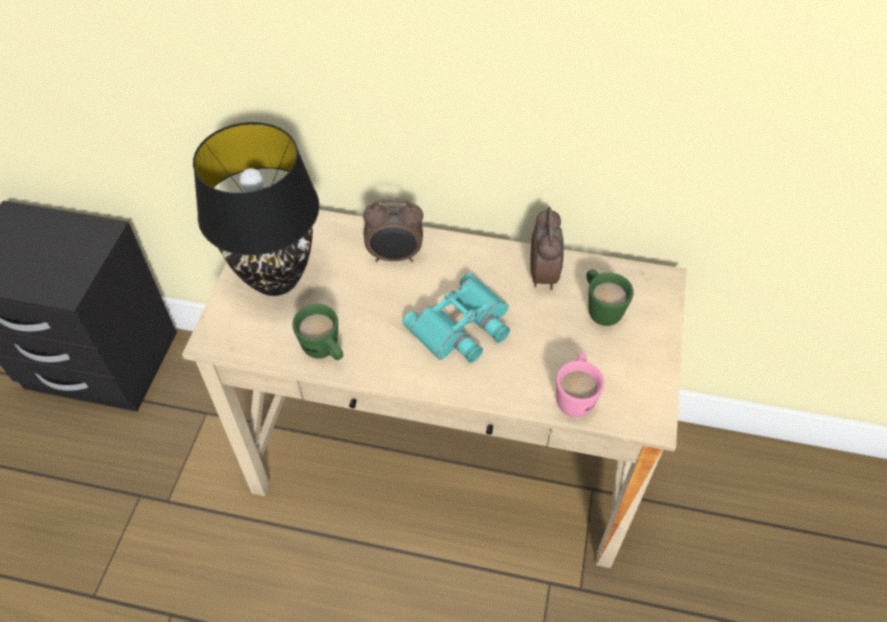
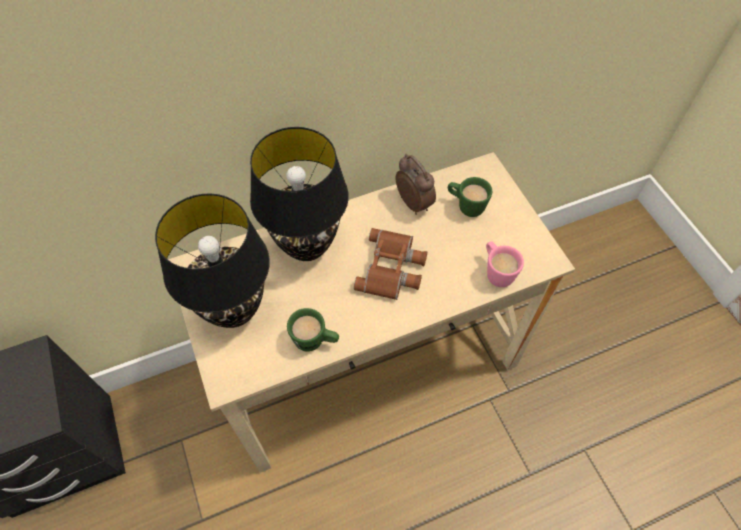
camera: 35 degrees left, 5 degrees up
alarm clock [363,198,423,262] -> black table lamp [250,127,349,261]
turquoise binoculars [402,273,510,363] -> brown binoculars [354,228,427,300]

